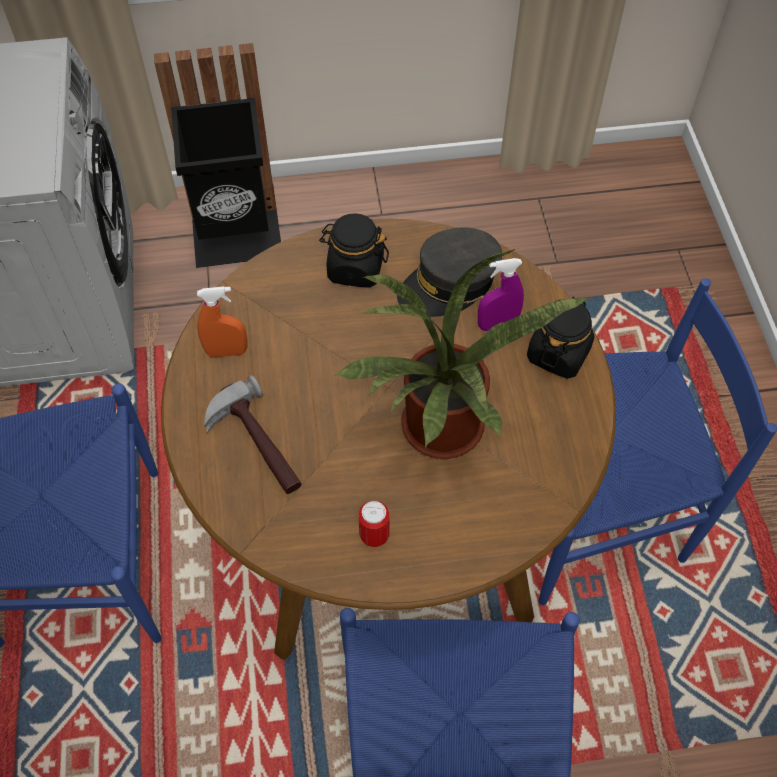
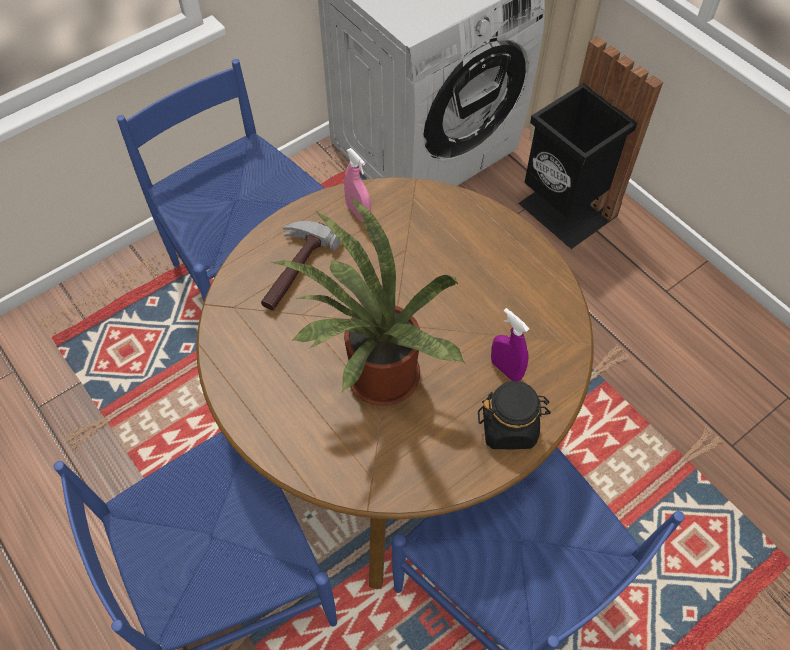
camera: 60 degrees right, 0 degrees up
orange spray bottle [197,286,247,358] -> pink spray bottle [344,148,371,222]
black jar [319,213,389,288] -> none
can [359,500,390,547] -> none
grey cap [397,228,502,317] -> none

